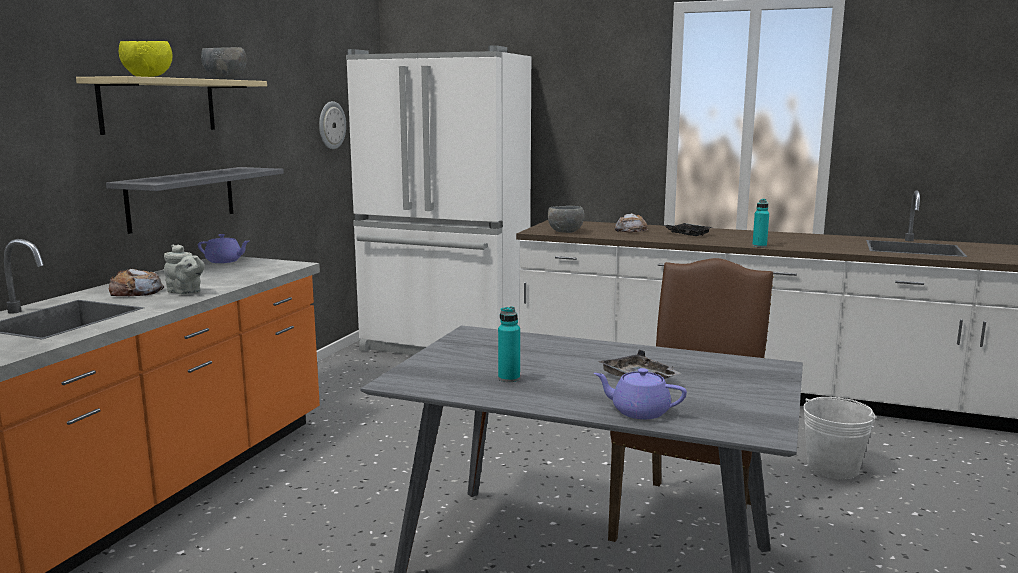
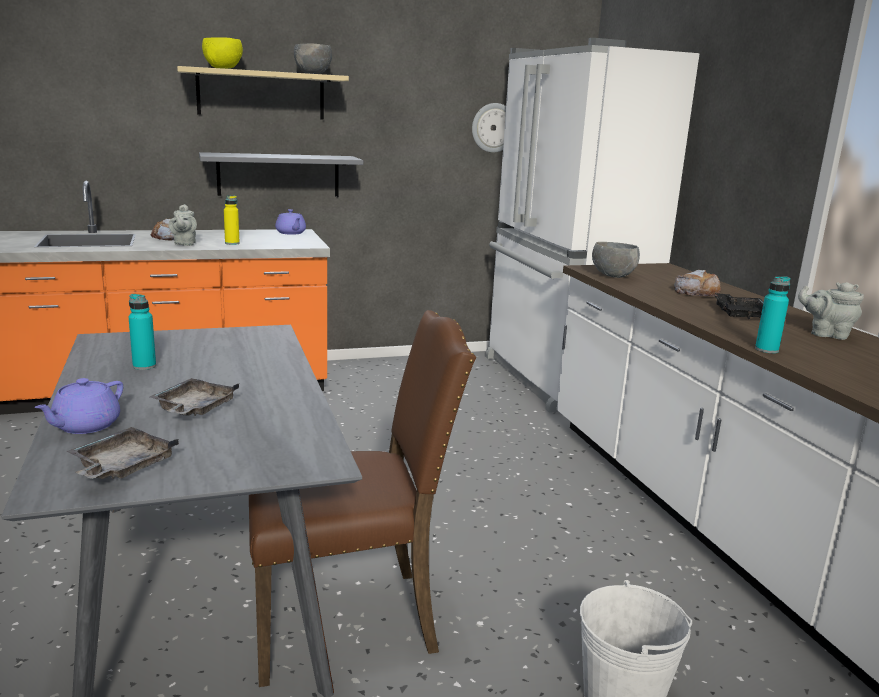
camera: 50 degrees right, 5 degrees up
purple teapot [594,368,687,419] -> purple teapot turned 135 degrees counterclockwise [34,378,123,434]
none -> grey tray [66,427,179,479]
none -> yellow bottle [224,196,240,245]
none -> grey teapot [798,282,864,340]

